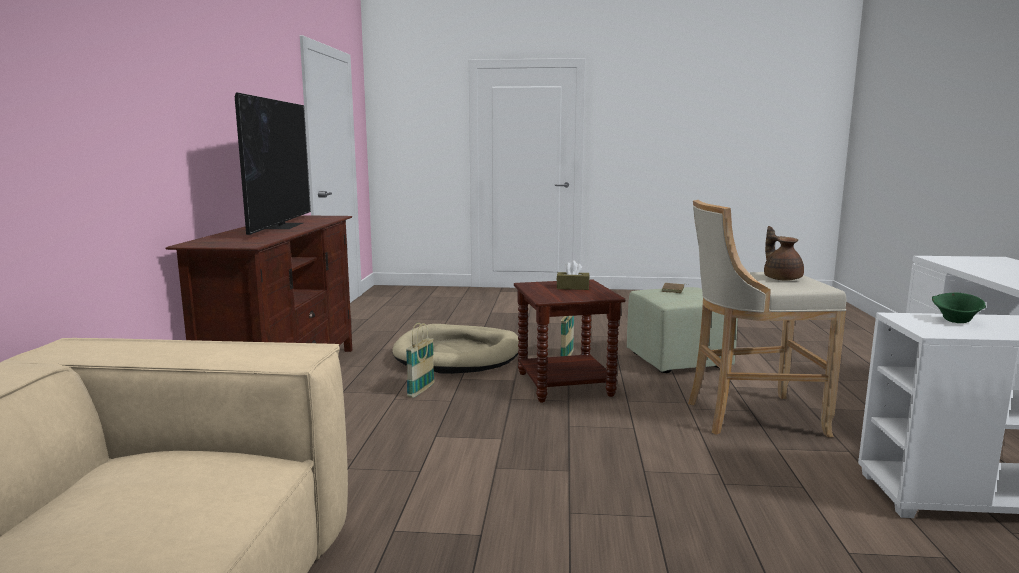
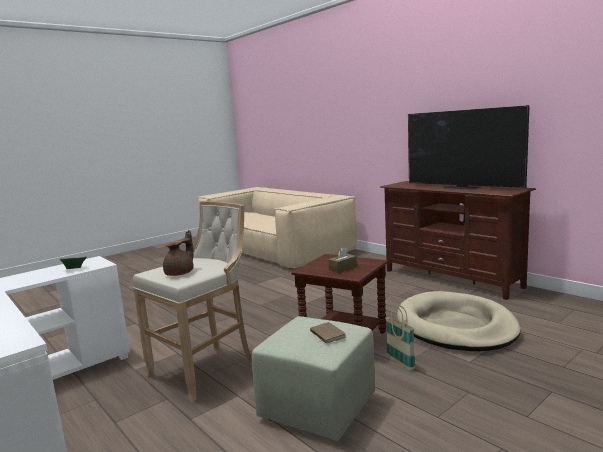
camera: 135 degrees right, 0 degrees up
basket [406,323,435,398] -> none
brown teapot [764,226,804,281] -> brown teapot turned 90 degrees counterclockwise [163,230,194,276]

